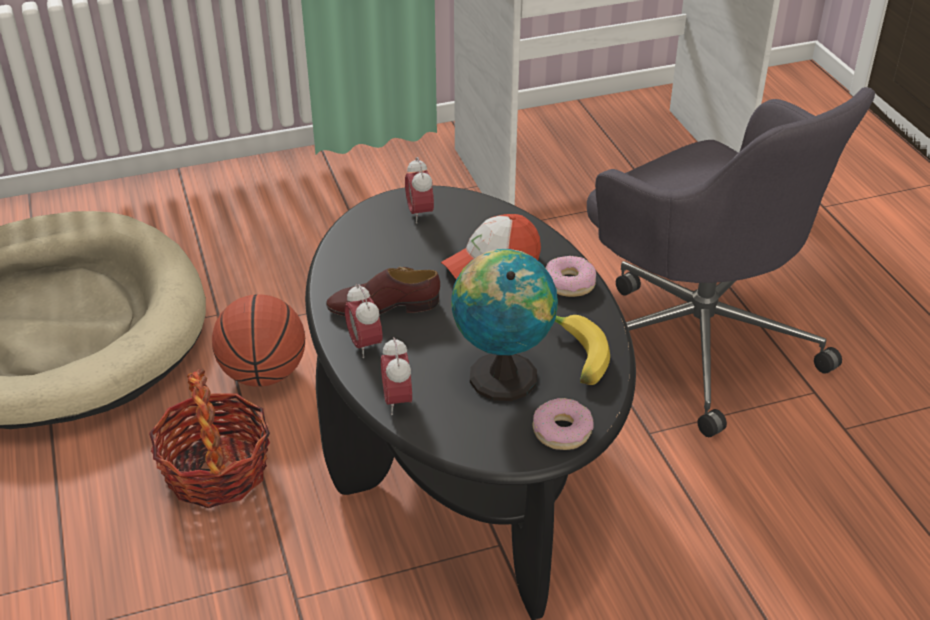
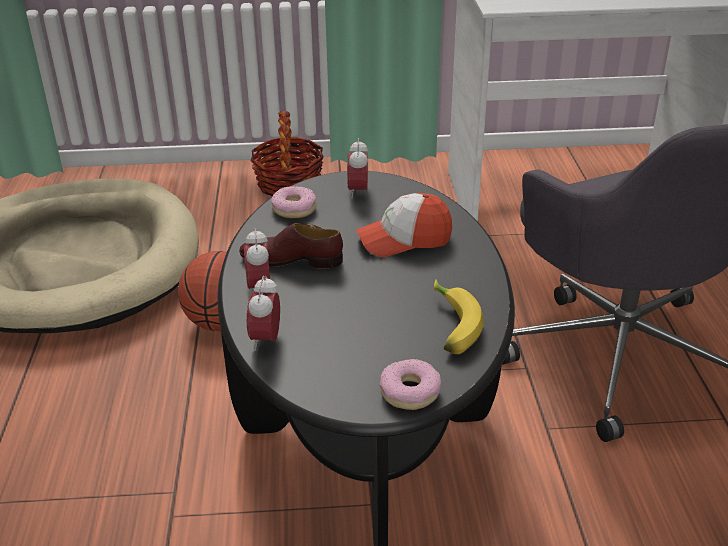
camera: 15 degrees right, 5 degrees down
basket [149,368,270,508] -> basket moved to [251,111,324,197]
globe [451,249,558,401] -> none
donut [546,256,596,297] -> donut moved to [271,186,317,218]

